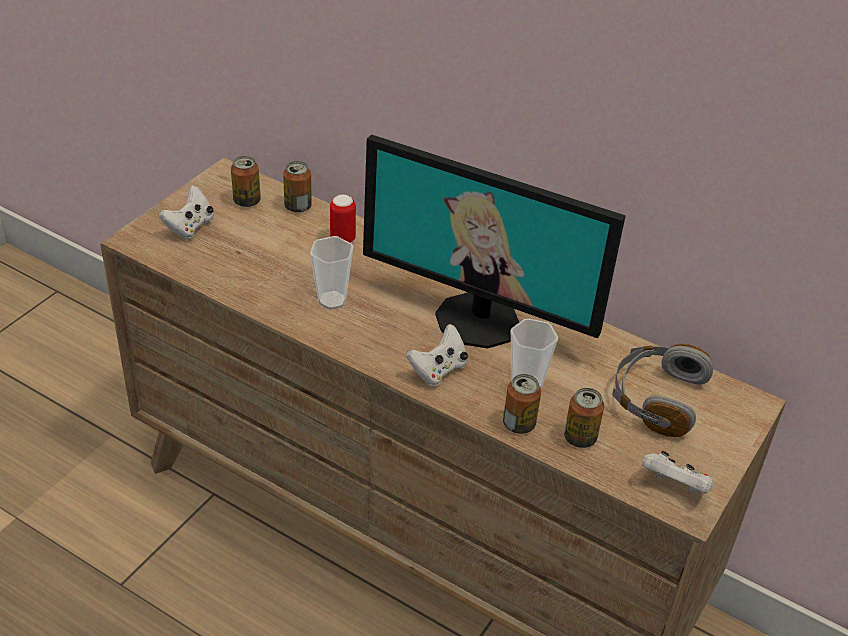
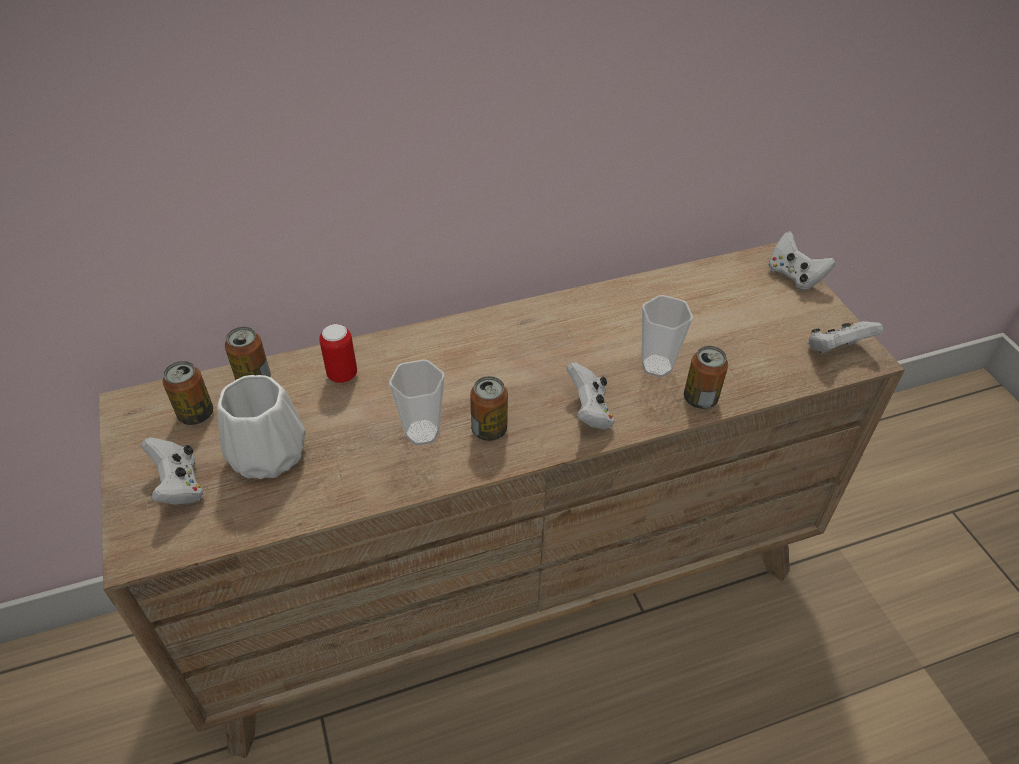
camera: 50 degrees left, 5 degrees up
monitor [363,134,626,348] -> none
can [564,388,604,448] -> can moved to [470,376,508,441]
grey headphones [612,344,713,437] -> none
none -> white vase [217,375,306,479]
none -> white game controller [768,231,836,290]

